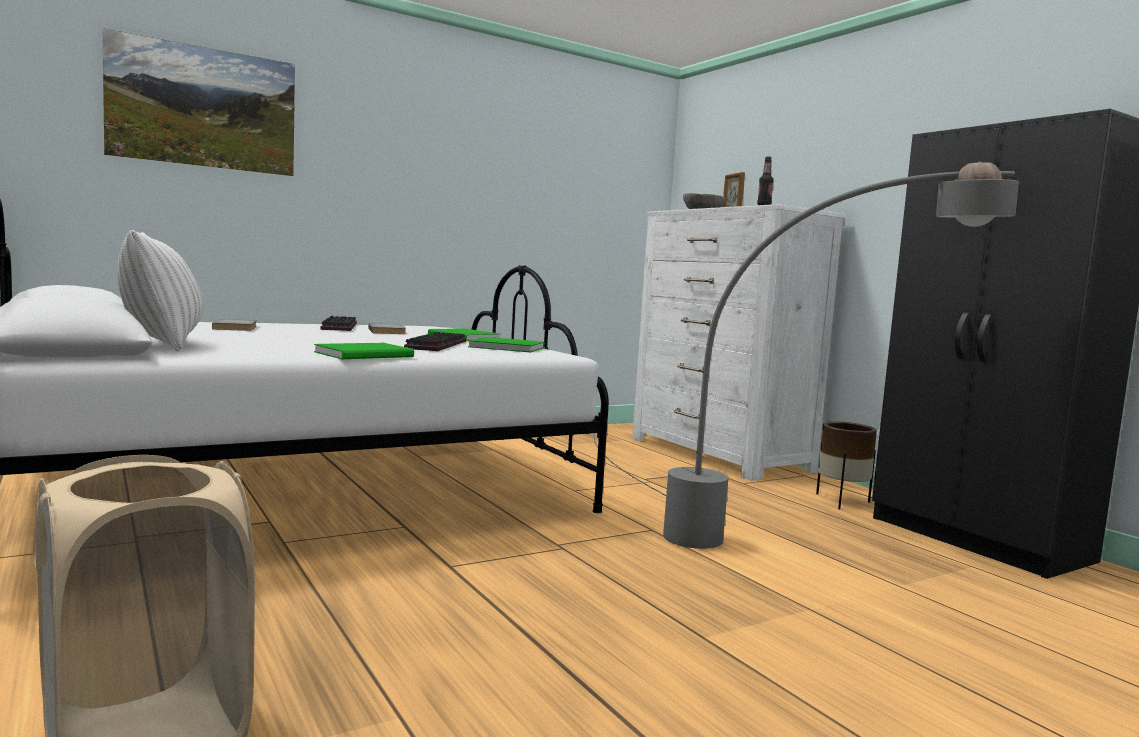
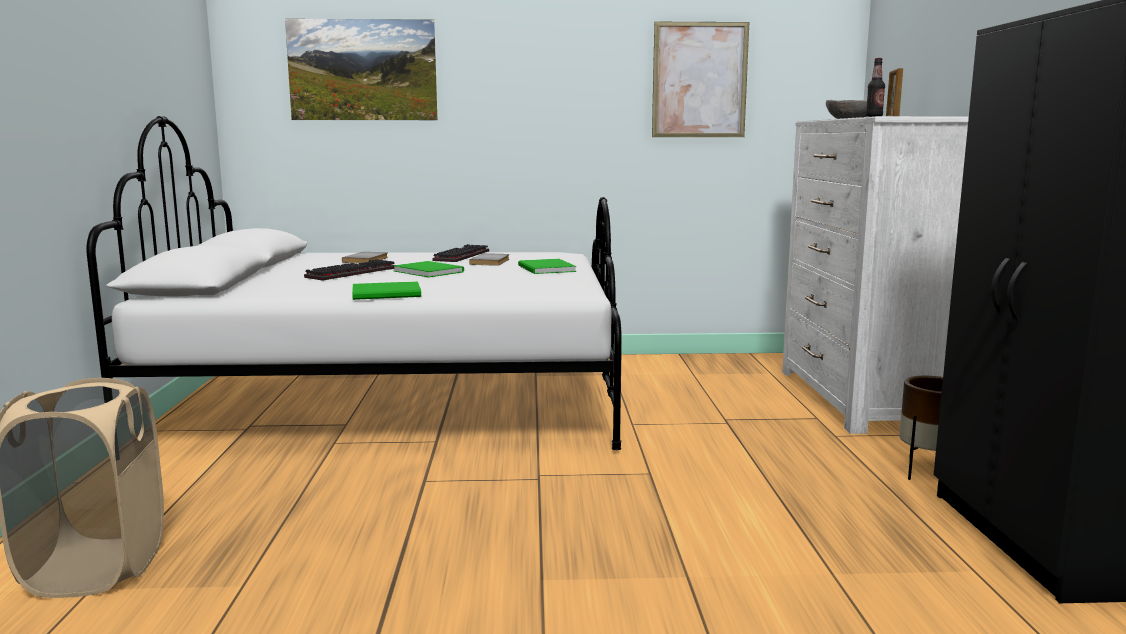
camera: 30 degrees right, 5 degrees up
white pillow [117,230,203,351] -> none
keyboard [404,332,466,351] -> keyboard moved to [304,259,395,281]
green book [468,337,545,352] -> green book moved to [393,261,464,278]
grey floor lamp [594,161,1019,549] -> none
none -> picture [652,22,749,137]

